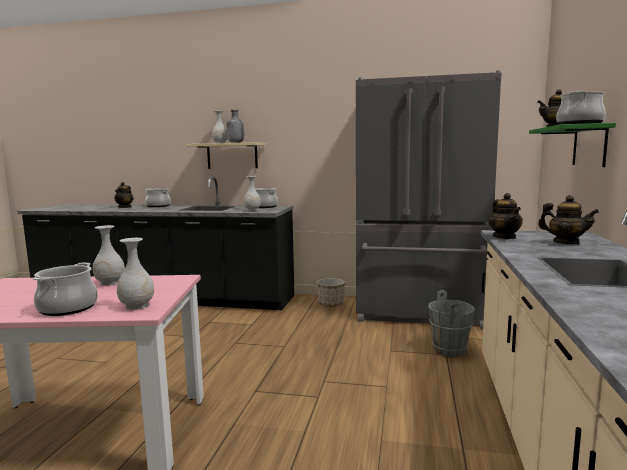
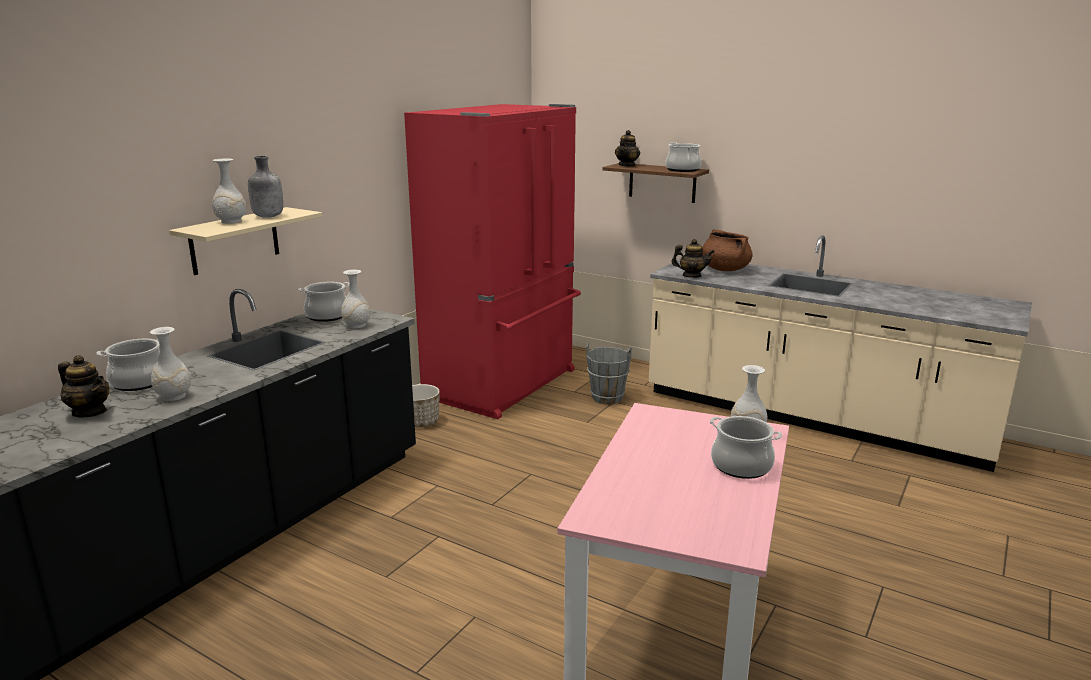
camera: 70 degrees left, 10 degrees up
white vase [93,225,125,286] -> white vase moved to [150,327,191,401]
grey fridge [356,70,502,329] -> red fridge [404,104,581,419]
green shelf [529,123,616,167] -> brown shelf [602,163,709,203]
teapot [538,195,599,244] -> brown cooking pot [702,229,753,271]

